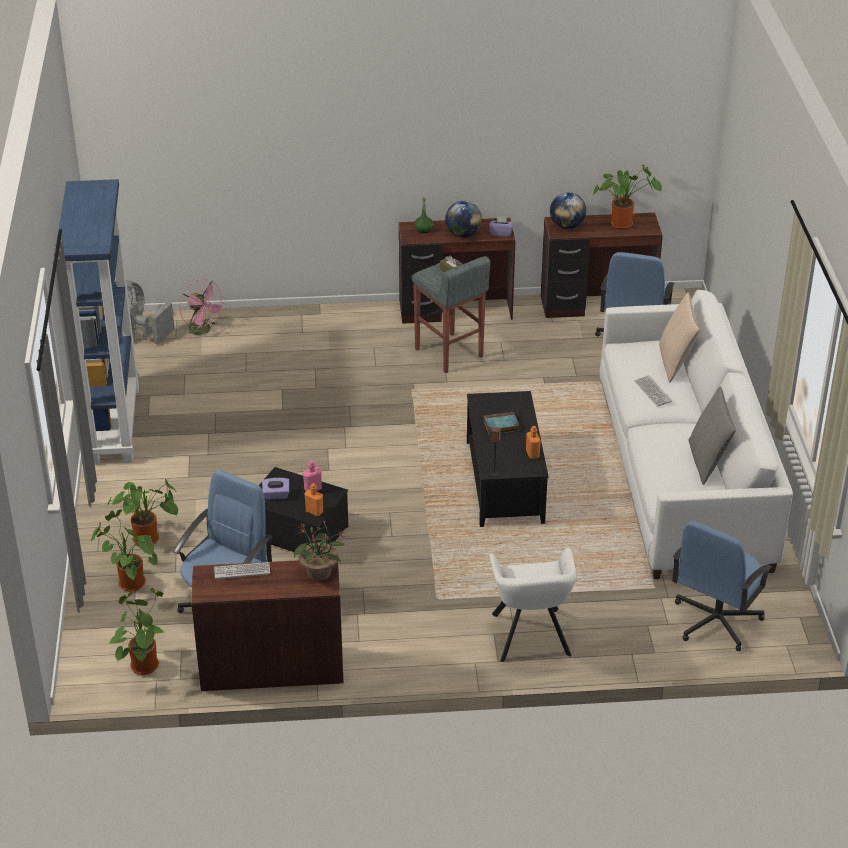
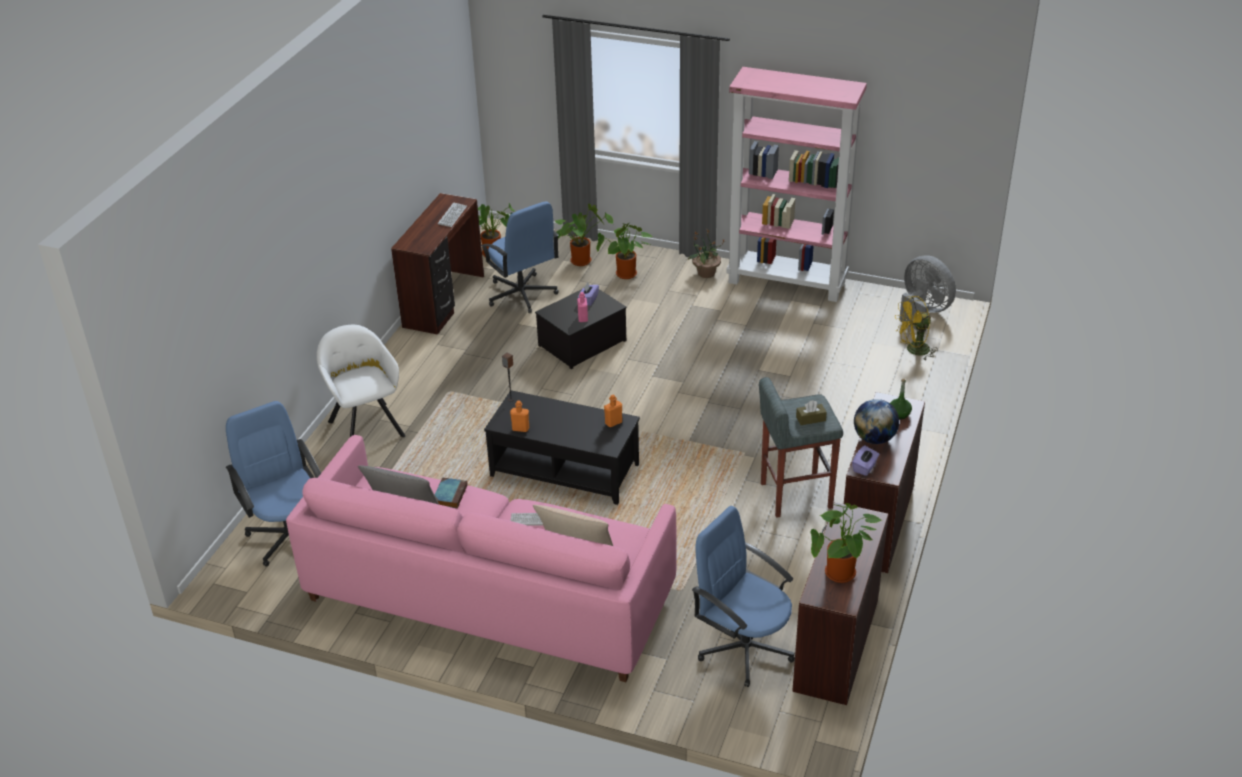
camera: 115 degrees right, 0 degrees up
blue bookcase [55,179,140,465] -> pink bookcase [726,67,867,302]
pink fan [180,279,226,340] -> yellow fan [895,296,938,360]
potted plant [294,521,345,581] -> potted plant moved to [687,229,725,278]
orange bottle [305,483,323,516] -> orange bottle moved to [604,395,622,427]
book [483,412,519,435] -> book moved to [435,478,467,508]
white armchair [490,548,577,662] -> white armchair turned 45 degrees clockwise [317,325,406,437]
globe [550,192,586,229] -> none
white sofa [600,290,793,579] -> pink sofa [286,435,676,682]

